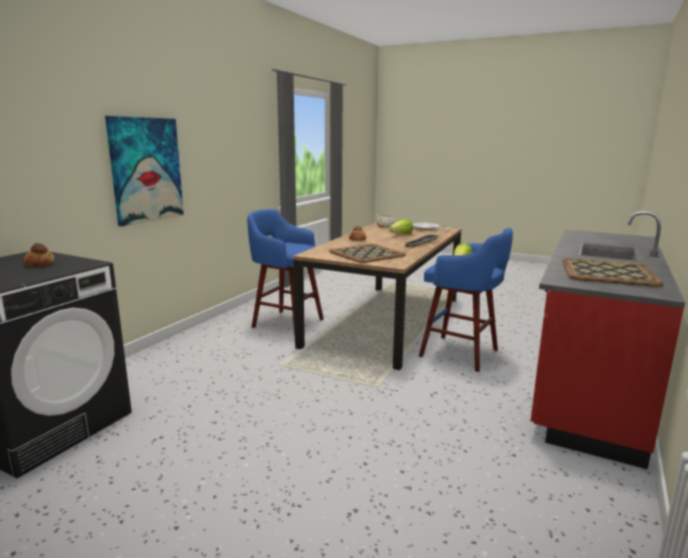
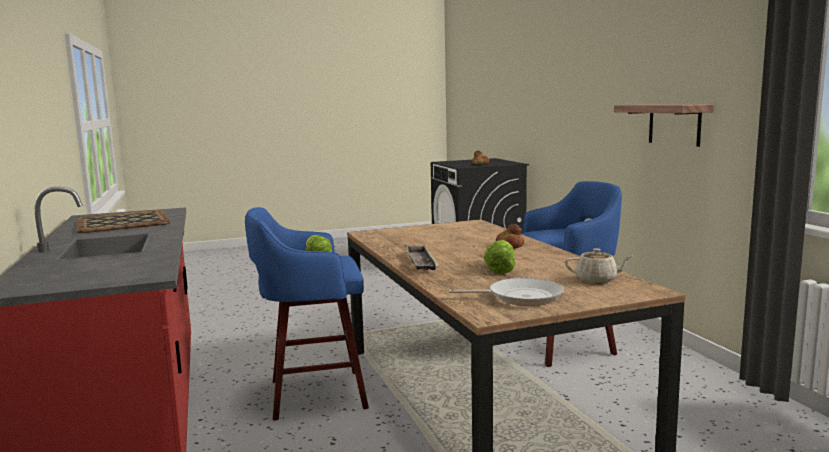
camera: 135 degrees right, 5 degrees down
picture [105,116,184,226] -> none
tray [329,244,406,263] -> none
none -> shelf [614,104,714,147]

